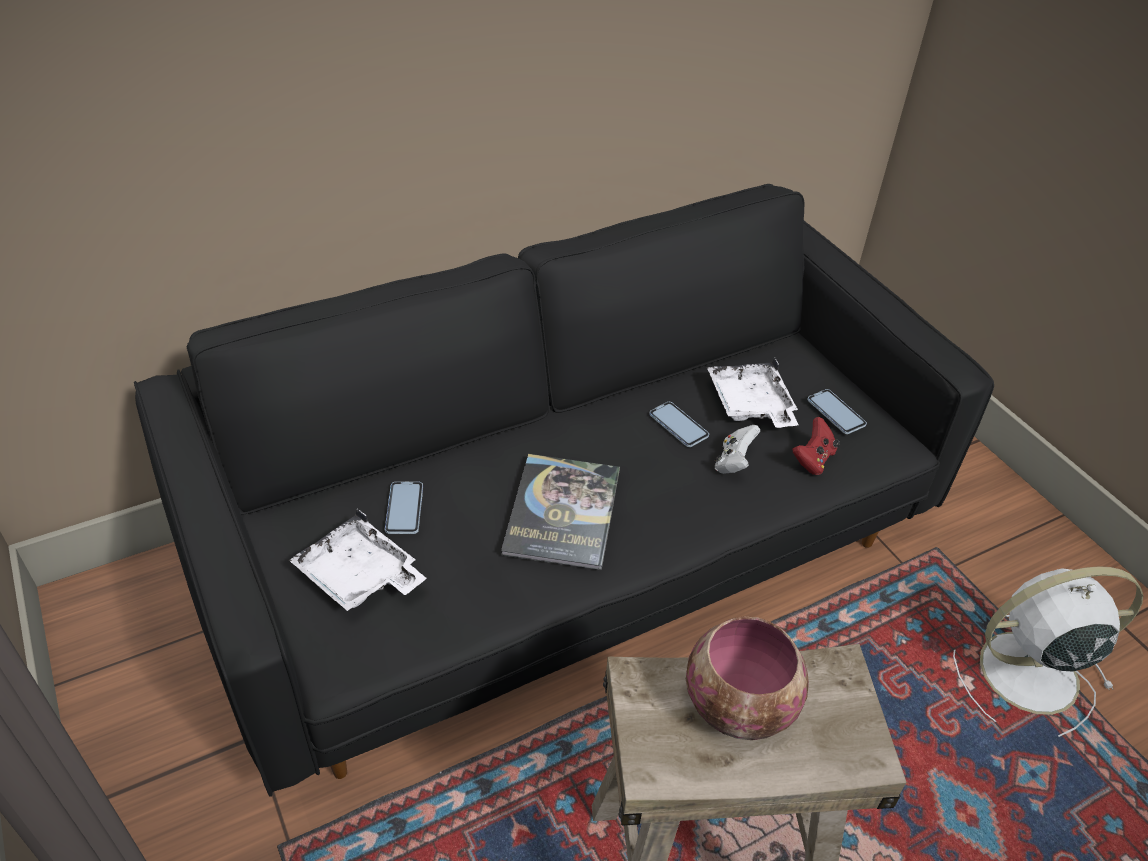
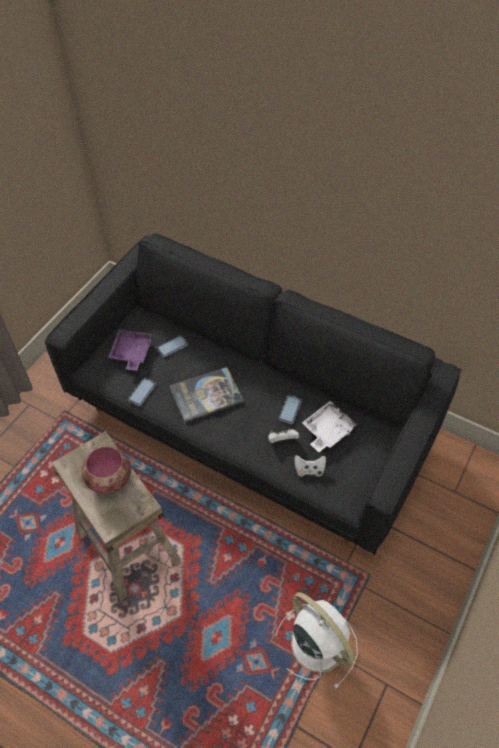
camera: 60 degrees right, 10 degrees up
white tray [289,509,427,611] -> purple tray [108,329,152,371]
red game controller [792,417,840,475] -> white game controller [294,455,326,477]
phone [807,389,867,434] -> phone moved to [128,378,156,406]

